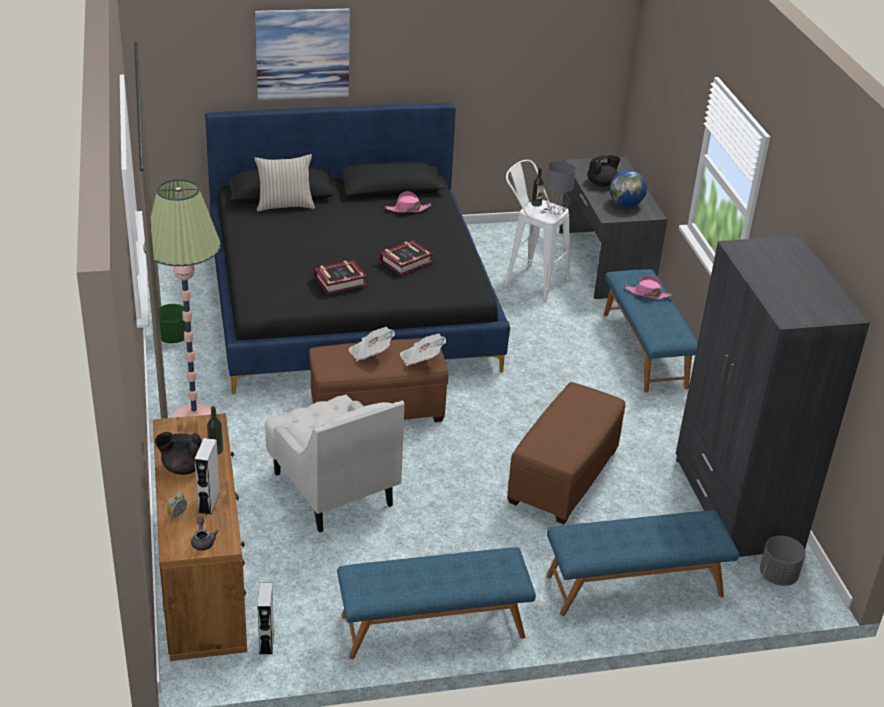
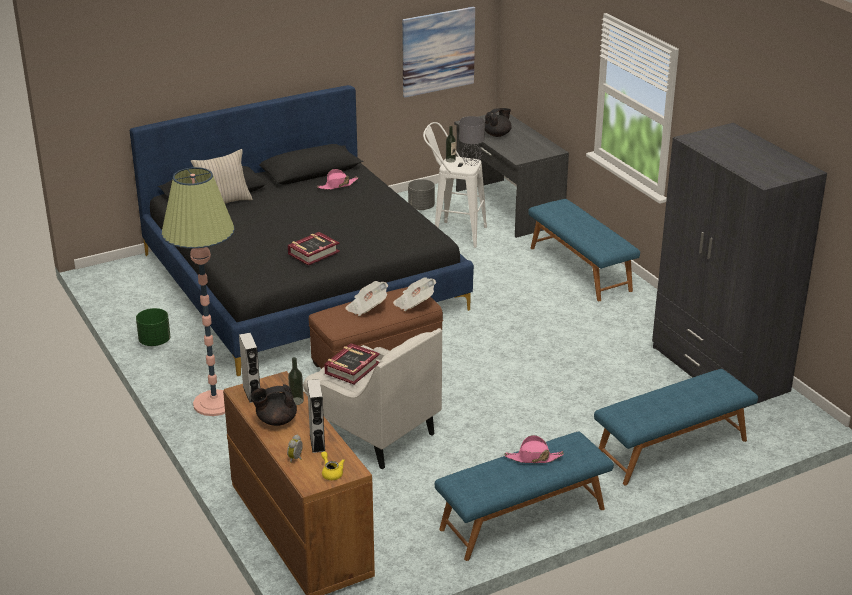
camera: 15 degrees left, 5 degrees down
grey teapot [191,517,218,551] -> yellow teapot [321,451,345,480]
picture [255,8,350,100] -> picture moved to [402,7,475,98]
grey speaker [257,583,274,655] -> grey speaker moved to [239,333,260,403]
book [380,240,434,276] -> book moved to [324,343,380,384]
brown ottoman [507,382,625,524] -> none
globe [610,170,647,207] -> none
pink hat [624,275,673,299] -> pink hat moved to [505,435,564,463]
grey planter [760,536,806,586] -> grey planter moved to [408,179,435,210]

